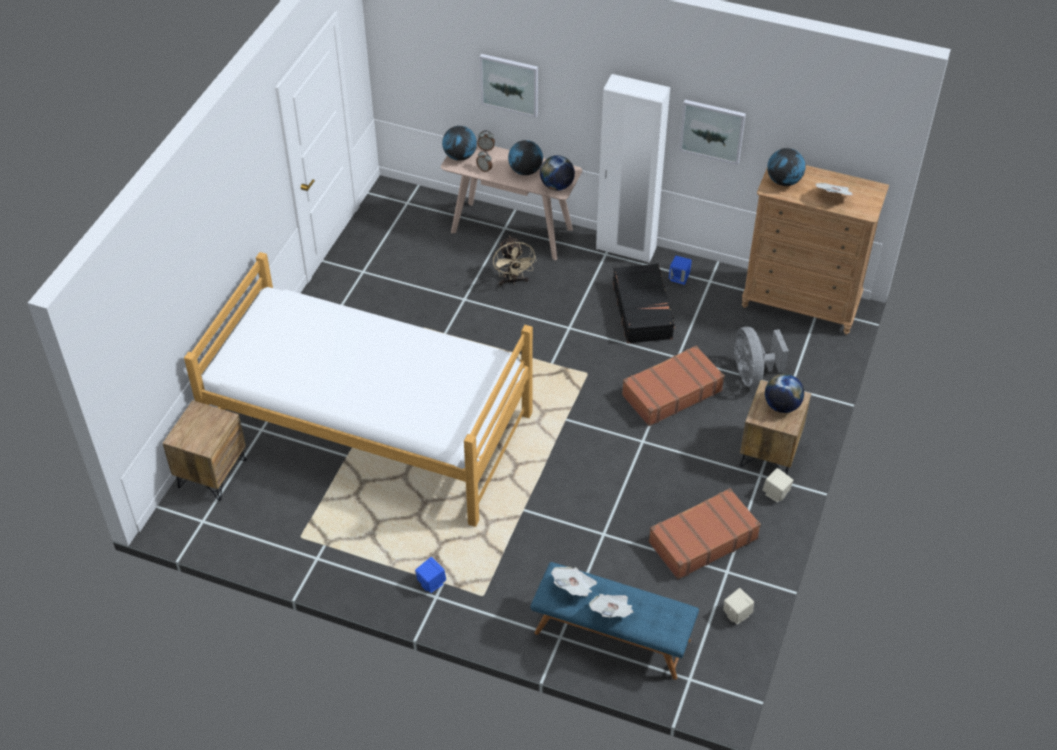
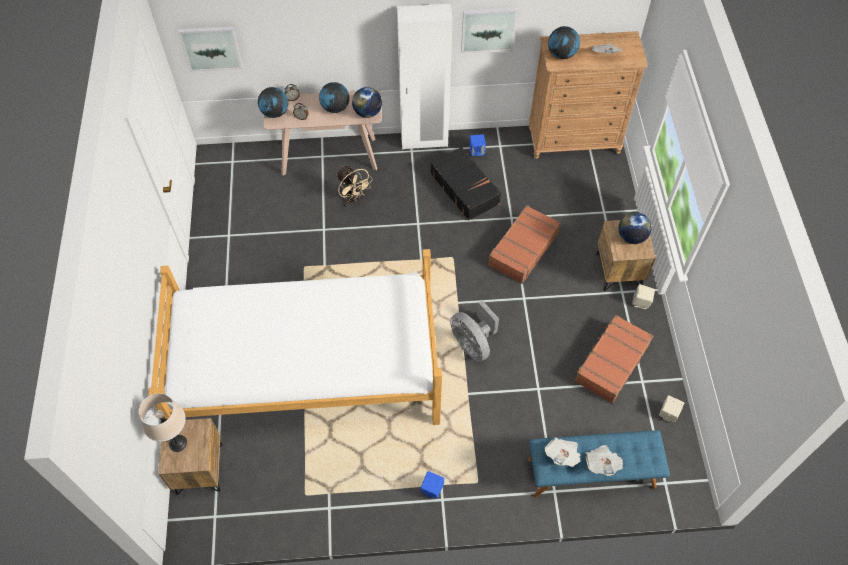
camera: 25 degrees left, 10 degrees up
picture [480,54,538,118] -> picture moved to [178,26,243,72]
grey fan [734,327,789,387] -> grey fan moved to [450,300,499,362]
none -> beige table lamp [139,393,187,452]

